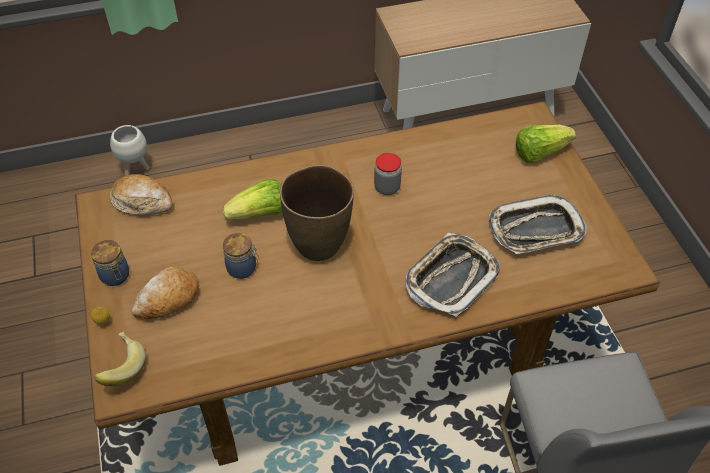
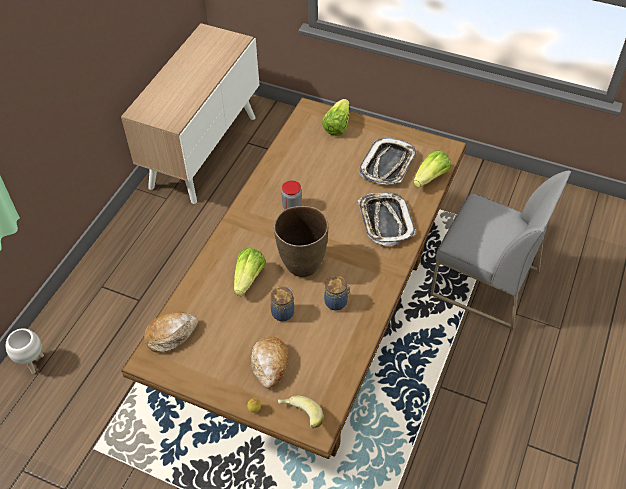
camera: 50 degrees left, 0 degrees up
jar [91,240,129,286] -> jar moved to [324,276,350,311]
none -> lettuce [413,150,451,187]

